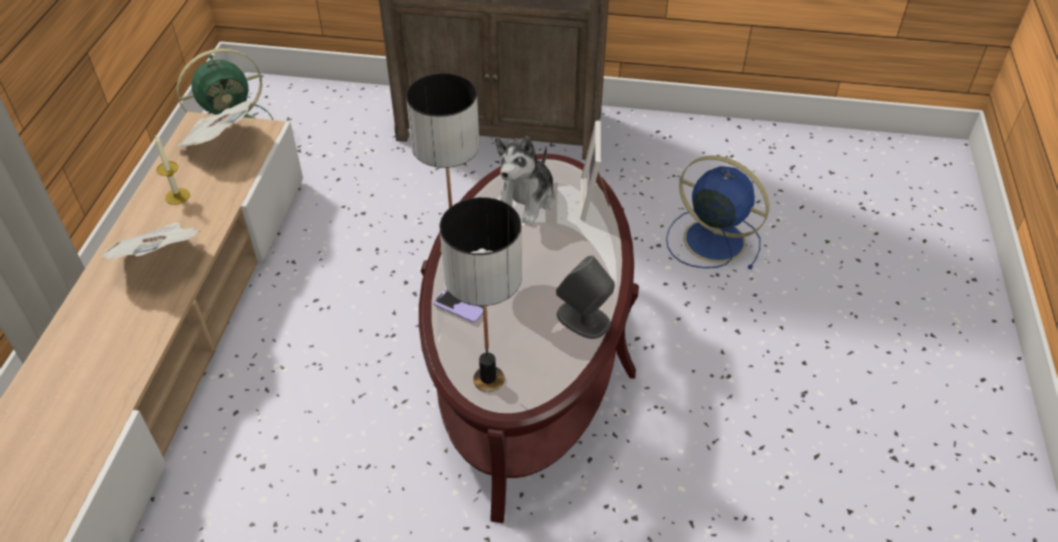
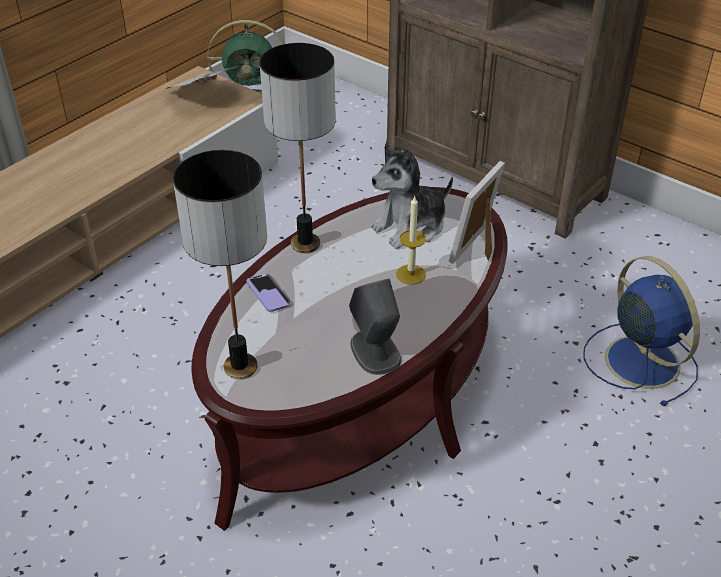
camera: 30 degrees right, 5 degrees down
newspaper [101,222,201,259] -> none
candle [154,135,190,205] -> candle moved to [396,196,426,285]

